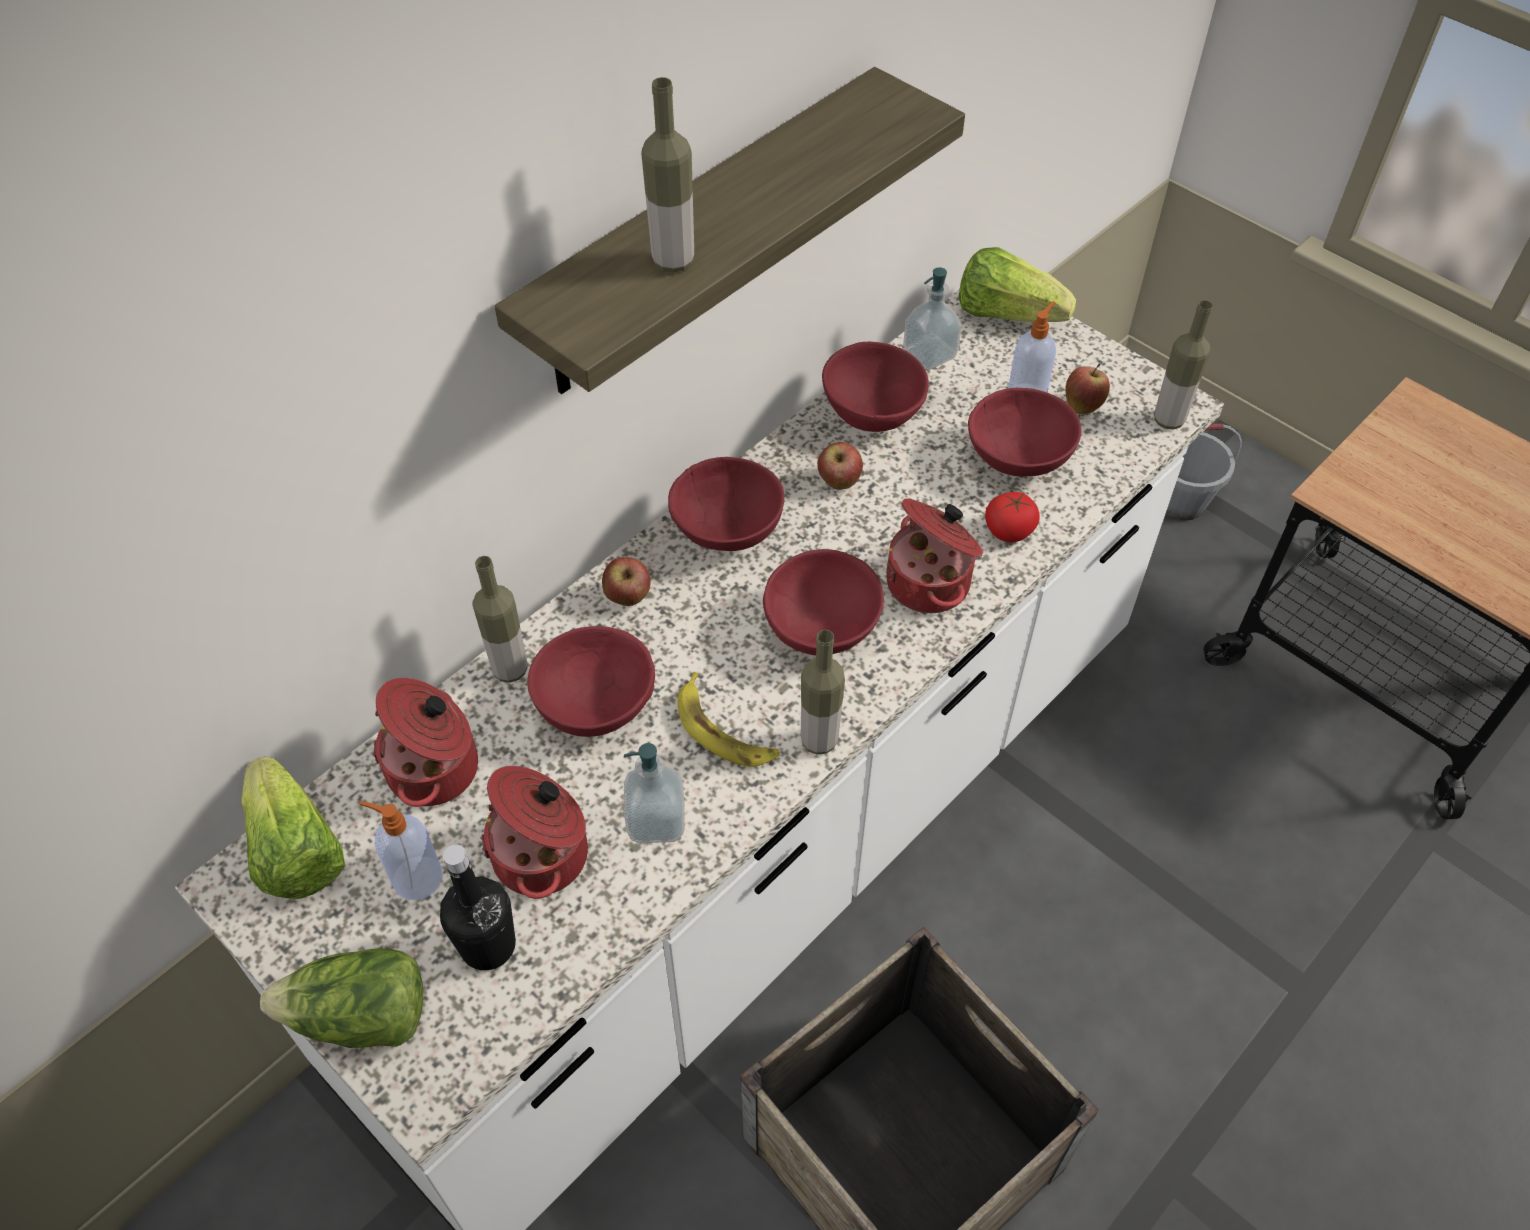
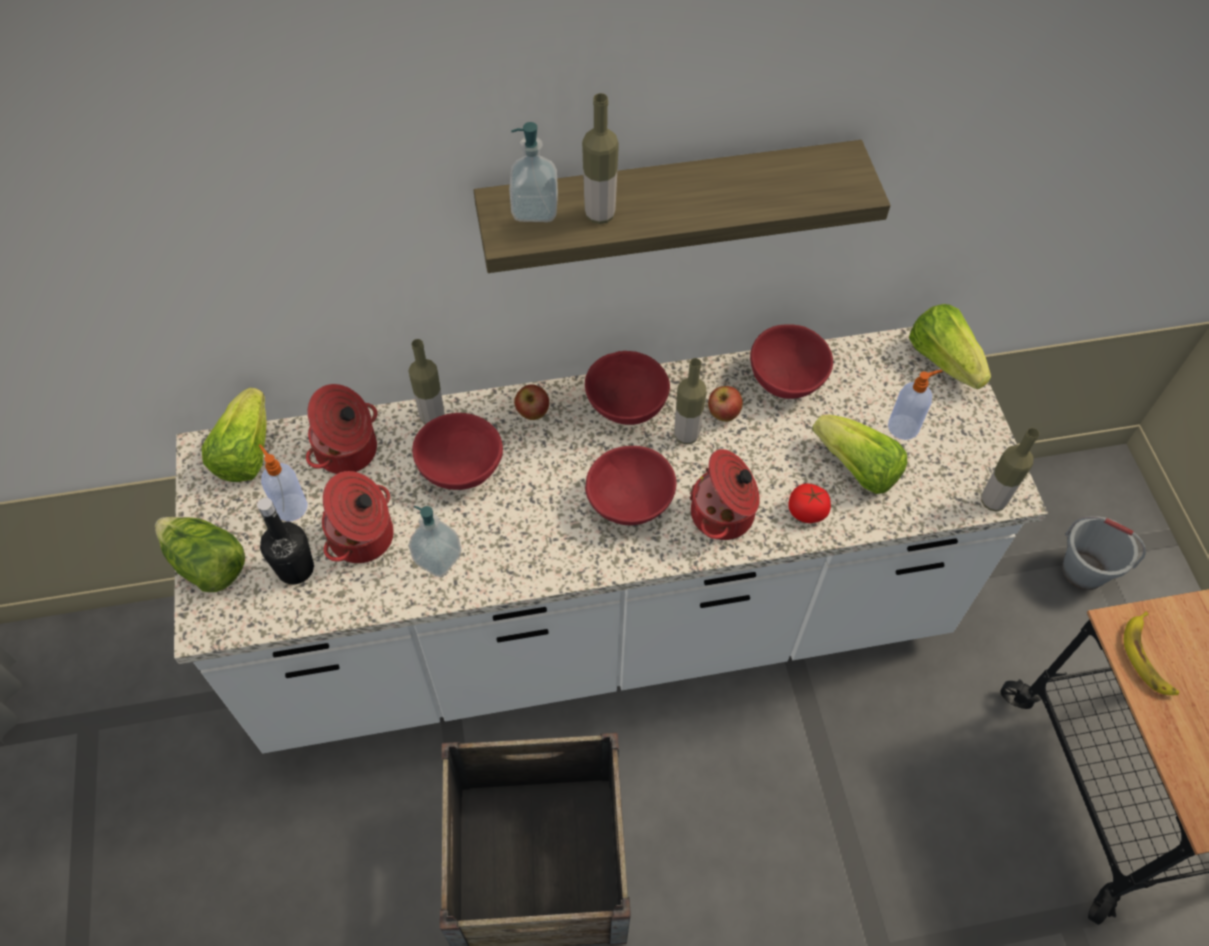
camera: 35 degrees right, 5 degrees up
banana [678,672,780,767] -> banana moved to [1124,611,1179,695]
bottle [801,630,845,754] -> bottle moved to [674,358,707,444]
soap dispenser [903,267,962,370] -> soap dispenser moved to [509,122,558,222]
red bowl [968,388,1081,476] -> lettuce [812,415,907,494]
apple [1065,363,1110,414] -> none

